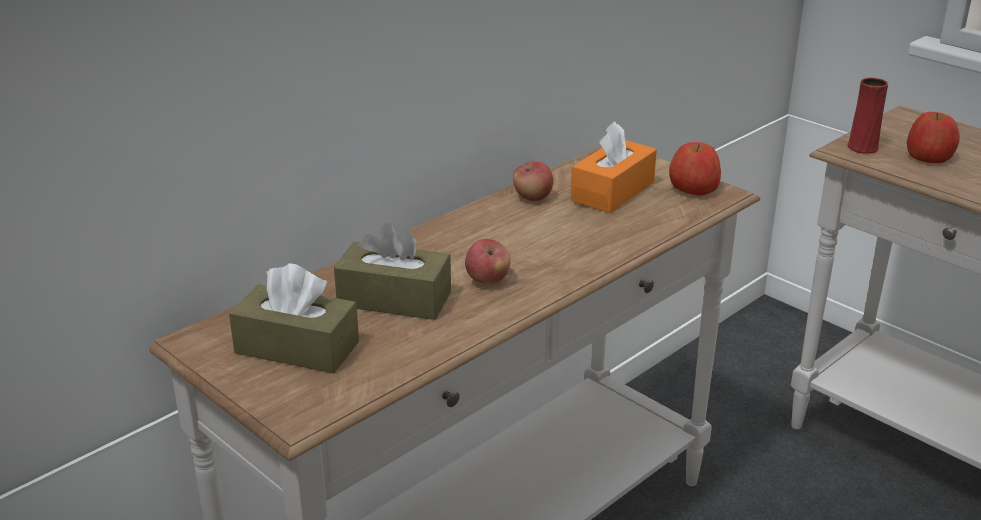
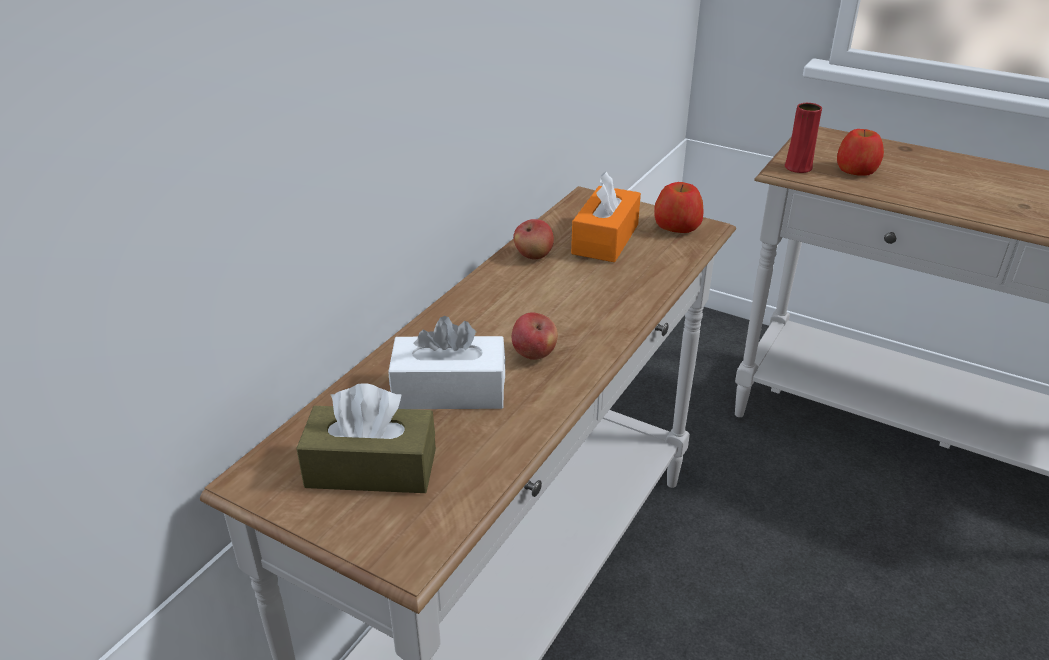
camera: 15 degrees left, 5 degrees up
brown tissue box [334,223,451,320] -> white tissue box [388,316,505,409]

